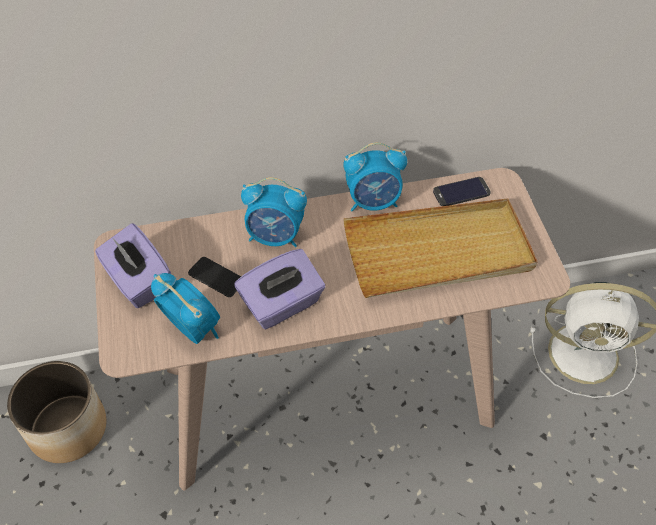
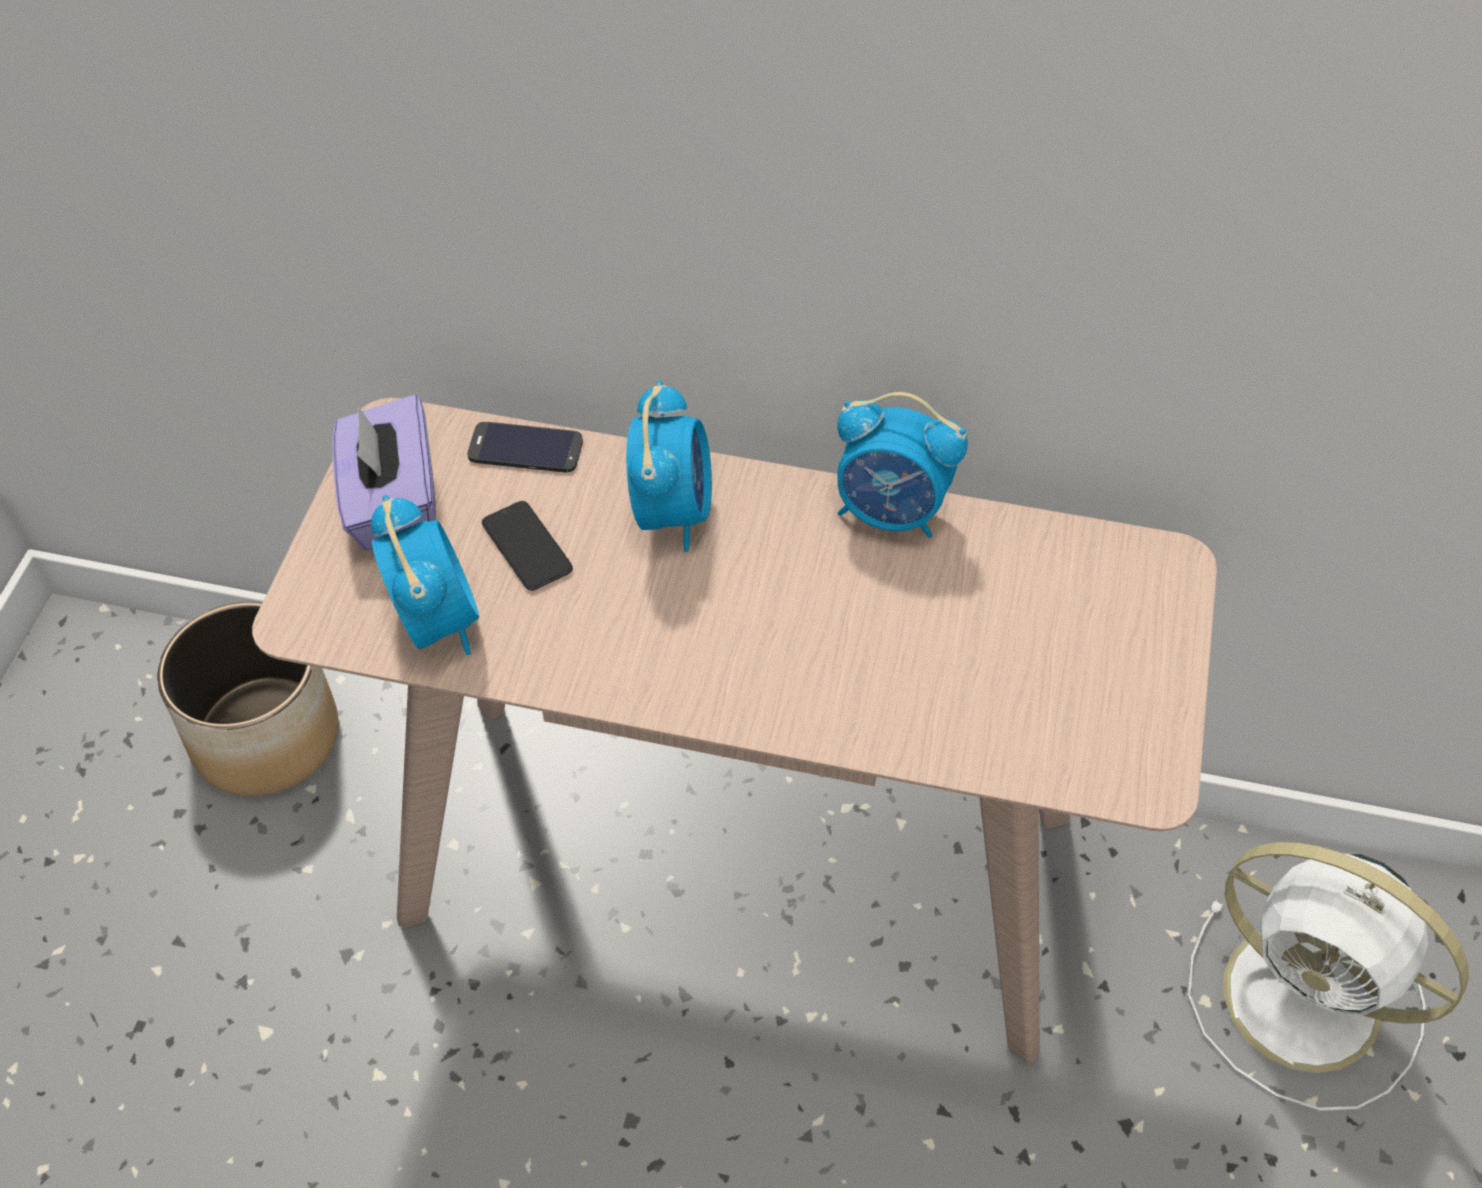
camera: 25 degrees right, 0 degrees up
purple tissue box [234,249,325,329] -> none
alarm clock [241,177,307,247] -> alarm clock turned 120 degrees counterclockwise [626,380,712,552]
beige tray [343,199,538,298] -> none
phone [433,177,491,206] -> phone moved to [467,422,583,472]

